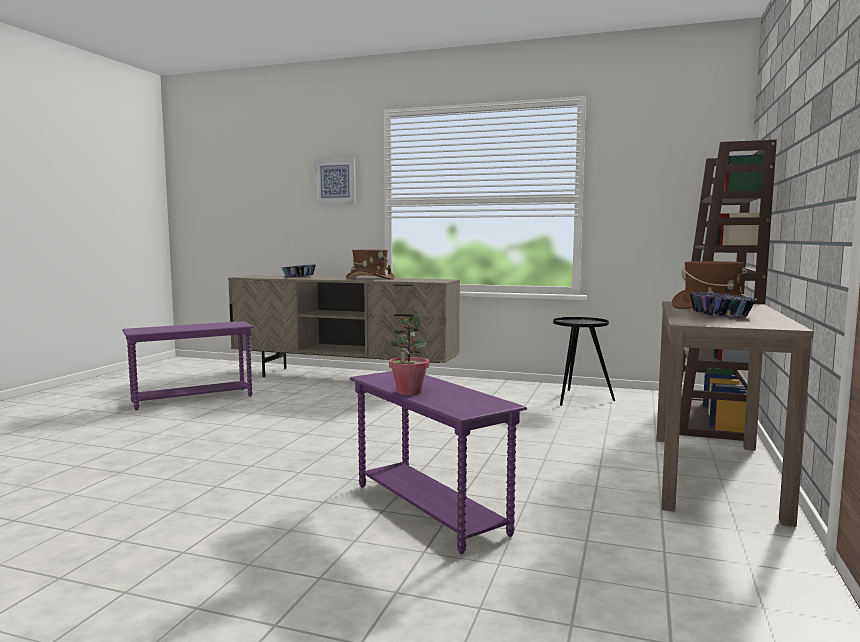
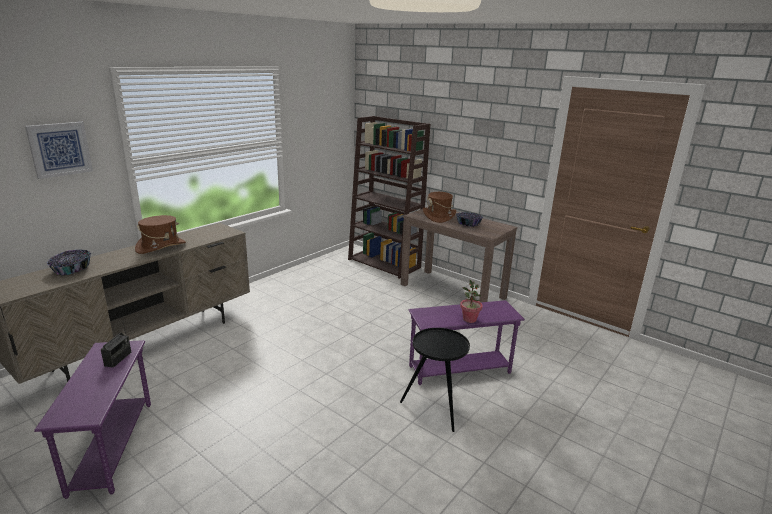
camera: 70 degrees left, 15 degrees up
black side table [553,317,615,406] -> black side table moved to [400,328,470,432]
none -> radio [101,317,131,368]

